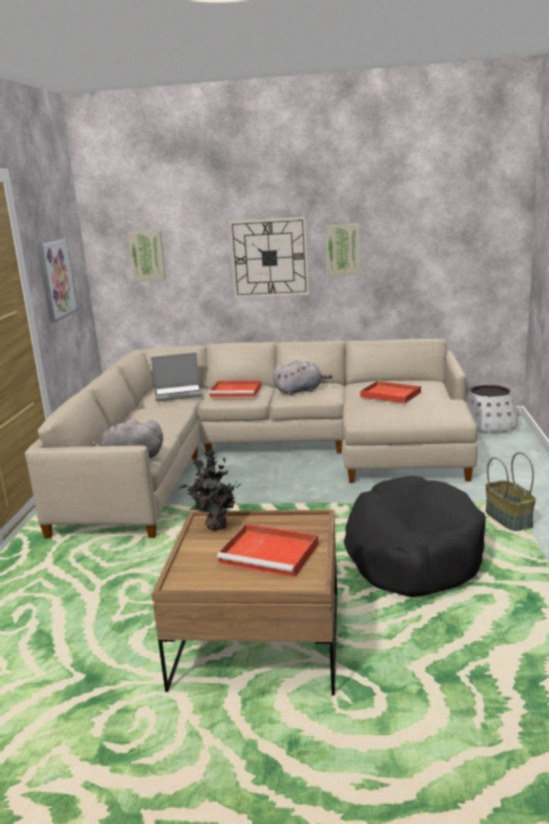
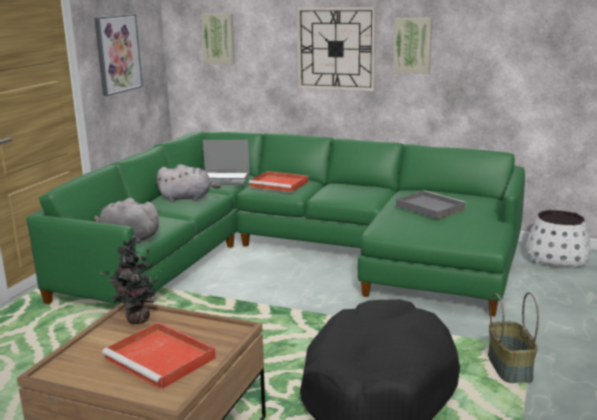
camera: 15 degrees right, 0 degrees up
beige sofa [25,339,477,539] -> green sofa [26,131,525,316]
grey plush toy [273,360,332,396] -> grey plush toy moved to [157,164,221,202]
red tray [360,381,422,404] -> grey tray [396,190,466,219]

